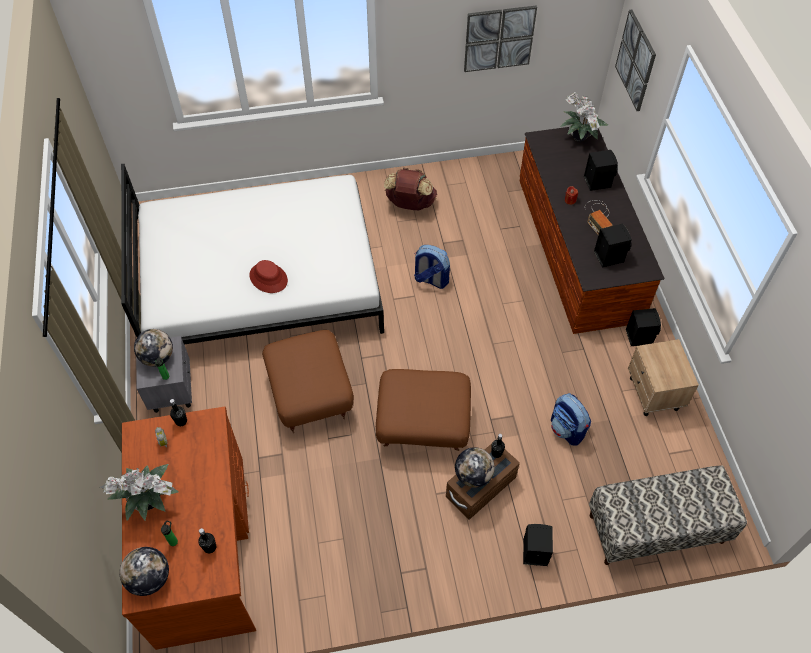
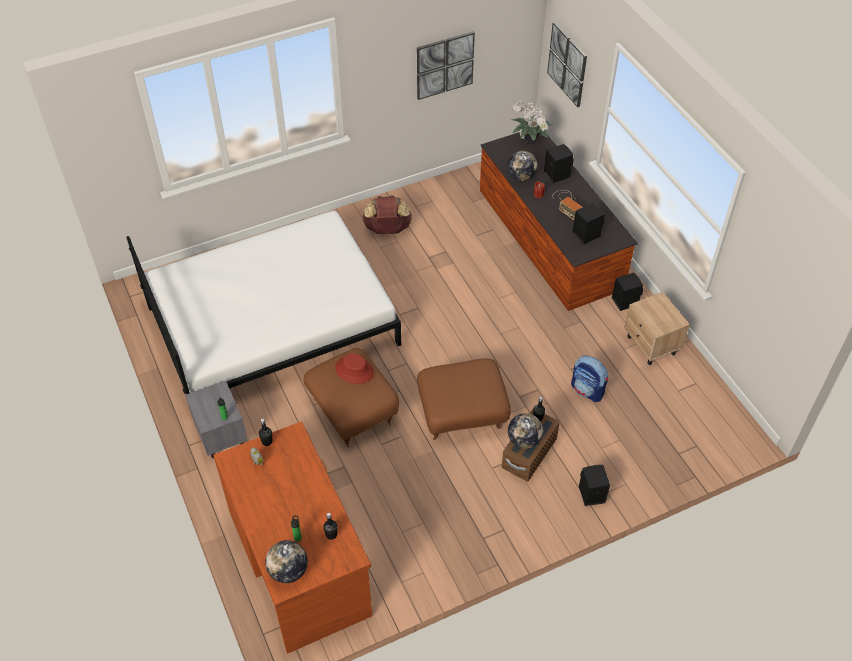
camera: 15 degrees left, 5 degrees down
potted plant [100,464,178,521] -> none
globe [134,329,173,366] -> globe moved to [507,151,537,181]
red hat [250,260,288,293] -> red hat moved to [335,353,374,384]
backpack [414,245,450,289] -> none
bench [589,465,747,565] -> none

